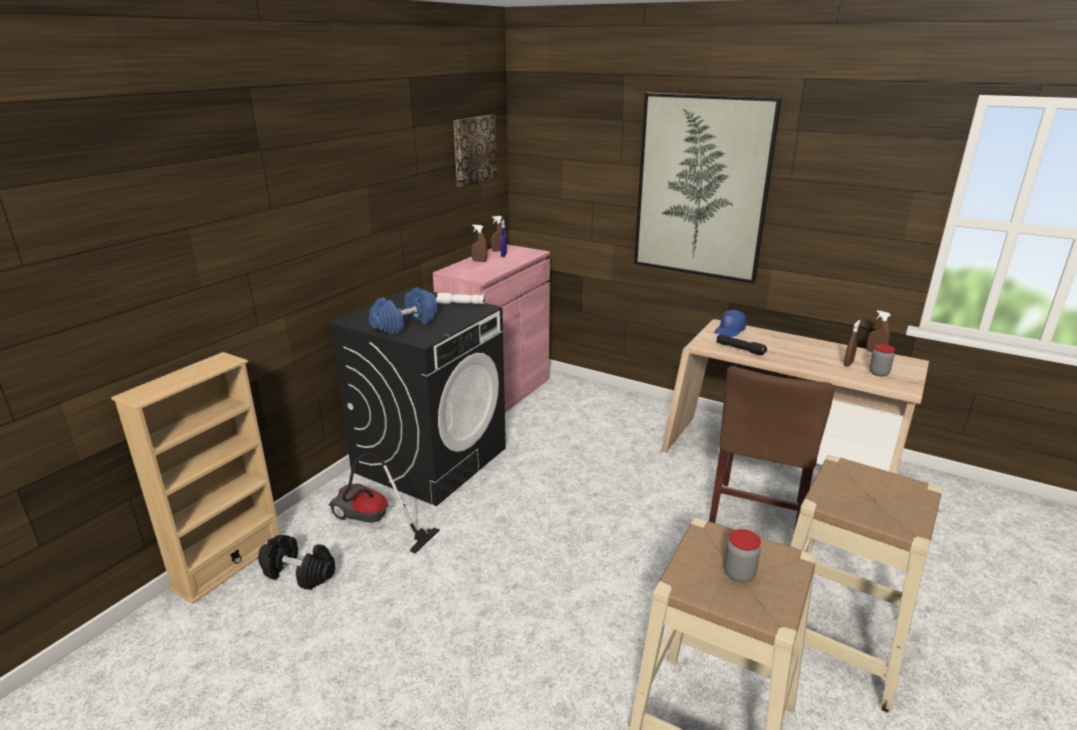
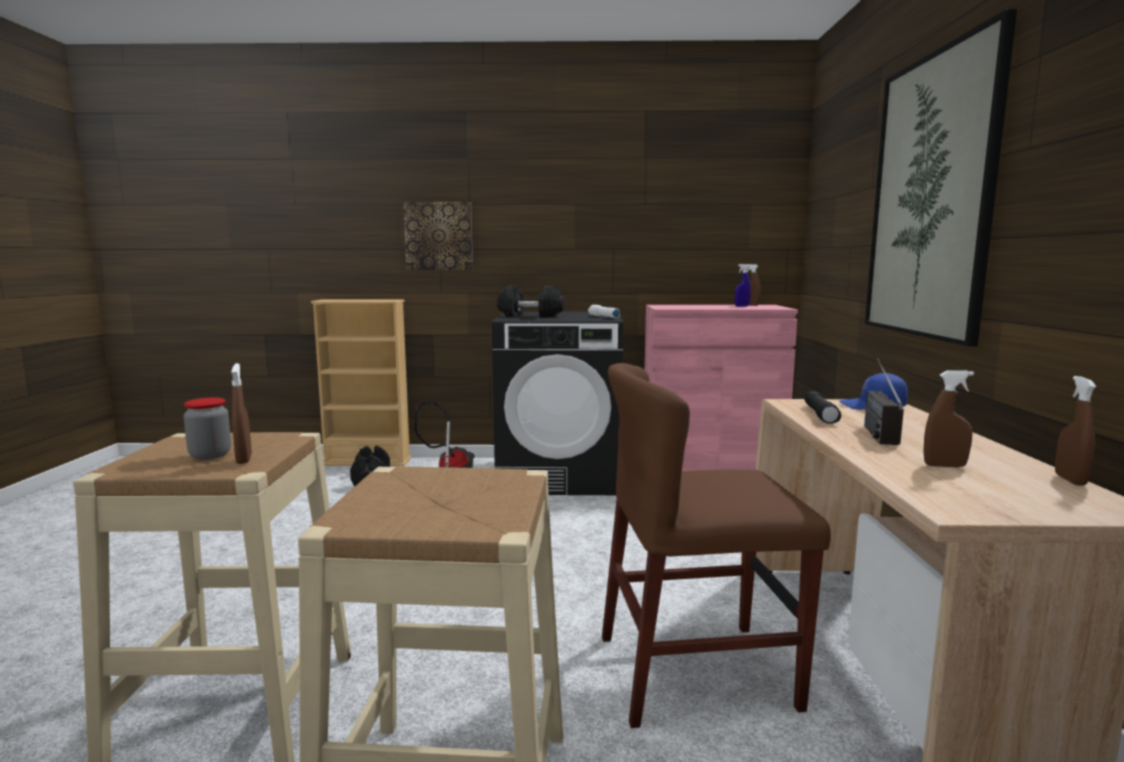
camera: 60 degrees right, 15 degrees down
blue dumbbell [369,287,437,335] -> black dumbbell [497,285,565,318]
picture [454,115,497,187] -> picture moved to [404,202,473,270]
brown spray bottle [471,225,487,262] -> brown spray bottle moved to [231,363,252,464]
jar [869,344,895,376] -> none
none -> radio [864,358,904,445]

